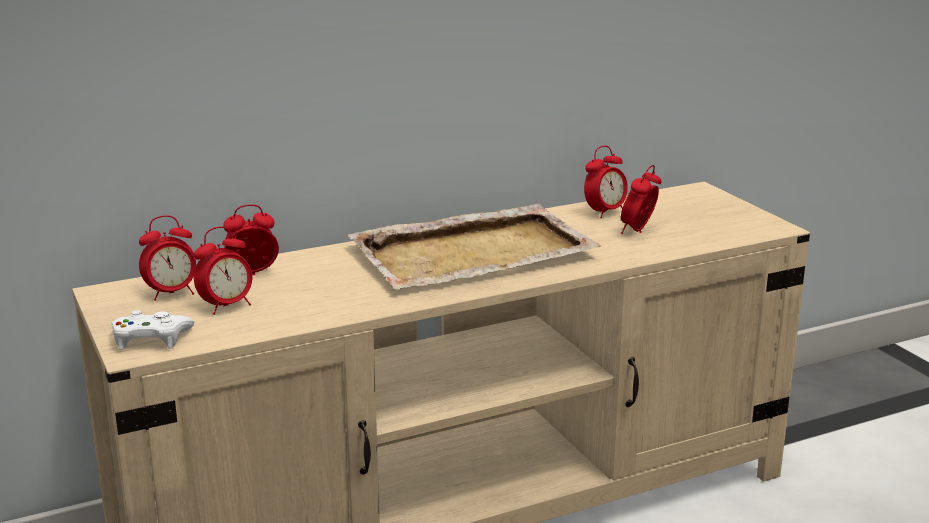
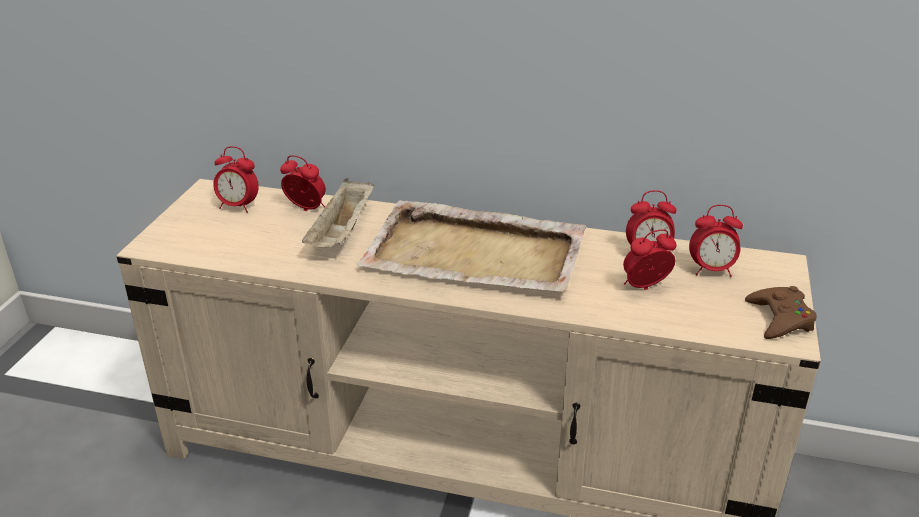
camera: 40 degrees right, 10 degrees up
white game controller [112,310,195,350] -> none
alarm clock [194,226,252,315] -> alarm clock moved to [689,205,743,277]
none -> beige tray [302,178,374,247]
none -> brown game controller [745,286,817,339]

